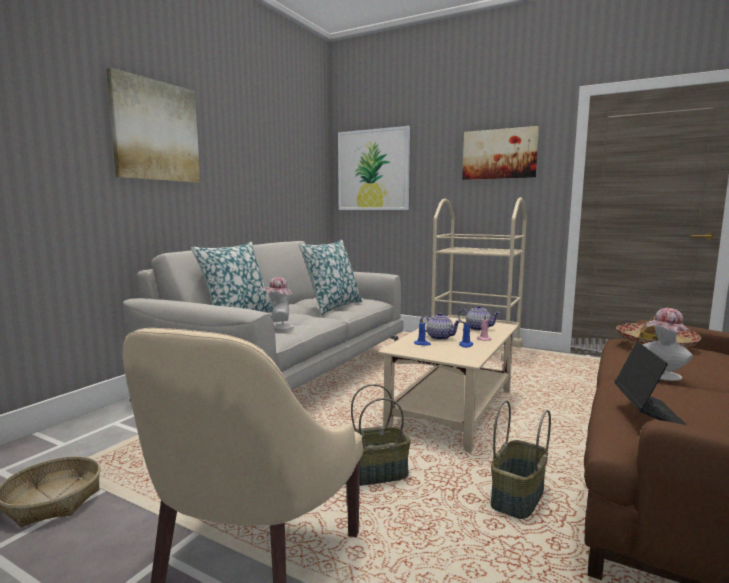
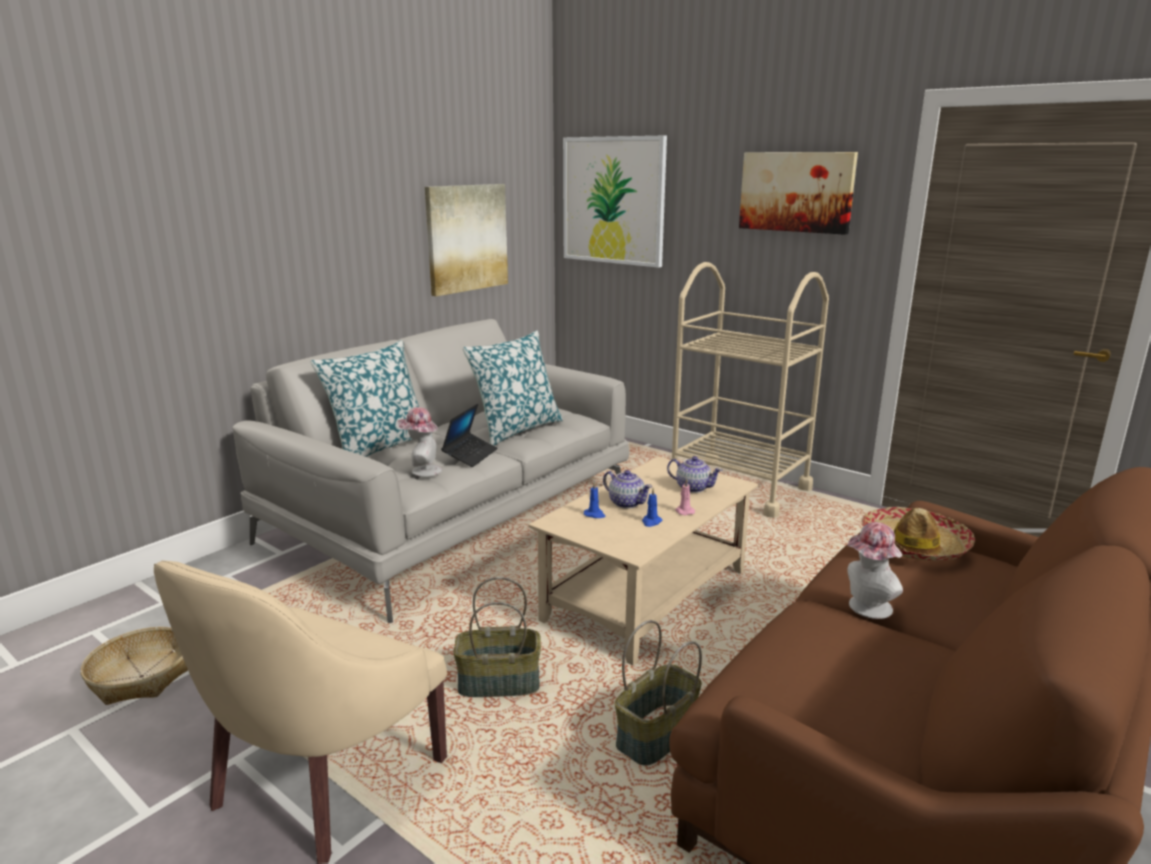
camera: 10 degrees right, 10 degrees up
picture [106,67,200,183] -> picture moved to [425,184,508,296]
laptop [614,341,688,426] -> laptop moved to [441,403,498,467]

